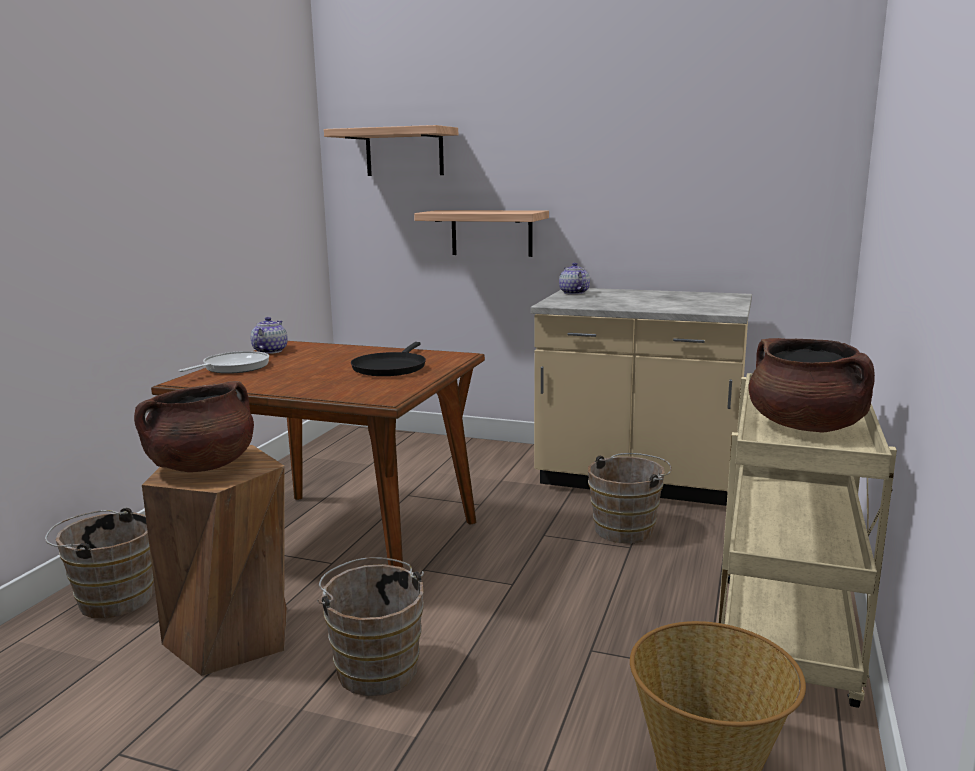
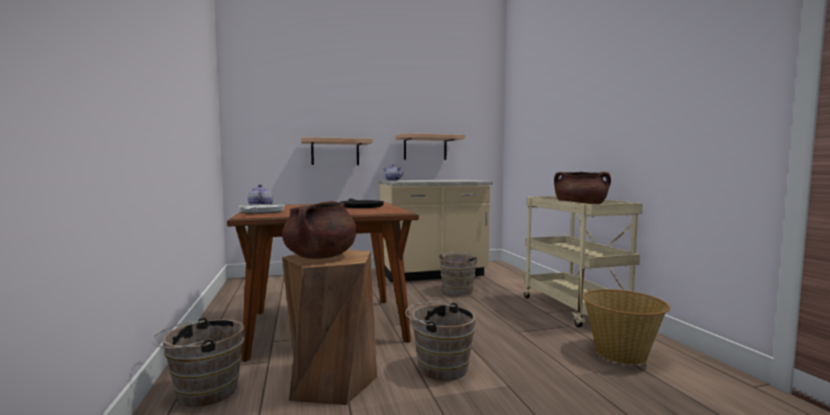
camera: 35 degrees left, 10 degrees down
shelf [324,125,458,176] -> shelf moved to [395,133,465,160]

